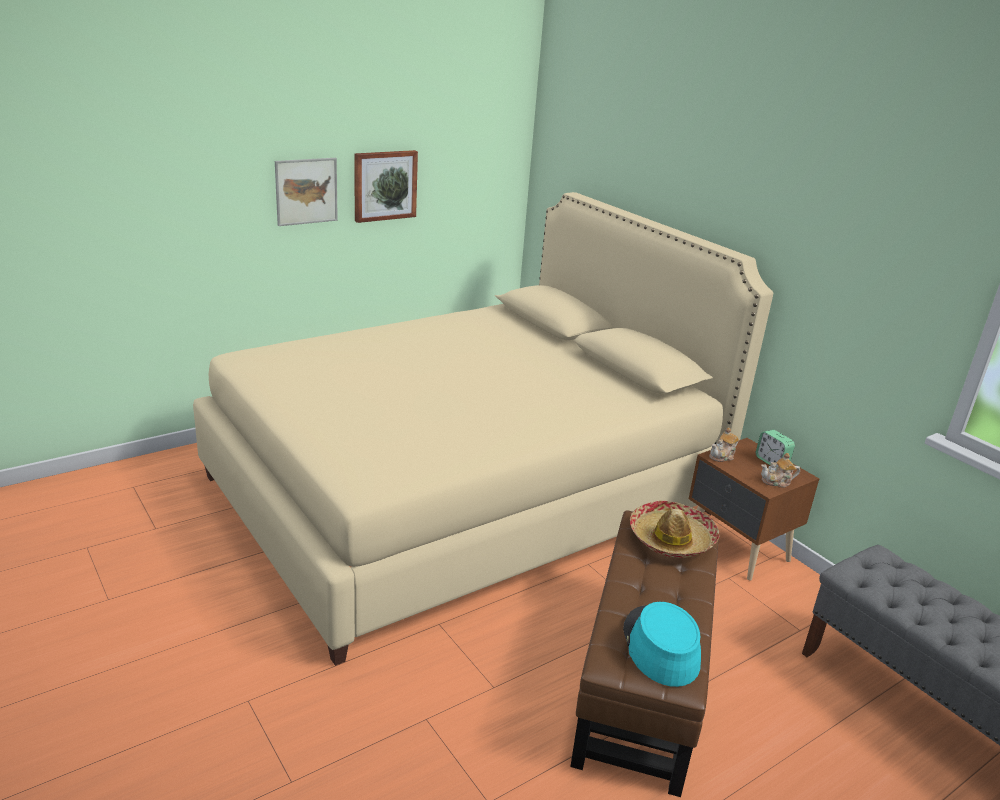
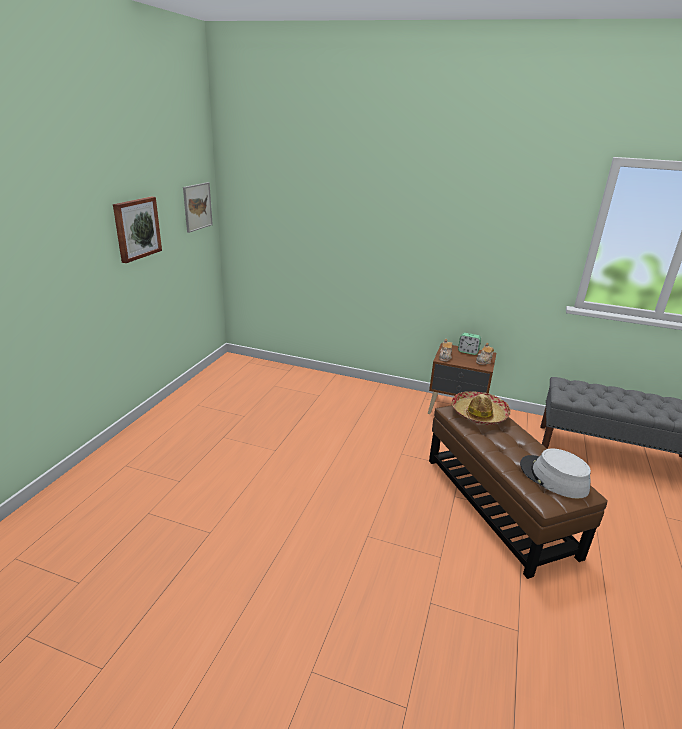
camera: 35 degrees left, 0 degrees up
beige bed [193,192,773,666] -> none
picture [275,158,338,226] -> picture moved to [183,182,213,233]
turquoise hat [623,602,701,687] -> grey hat [520,448,591,499]

